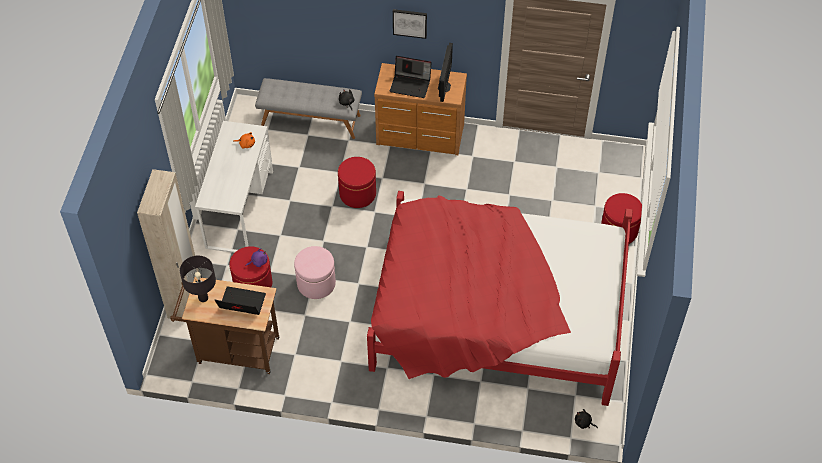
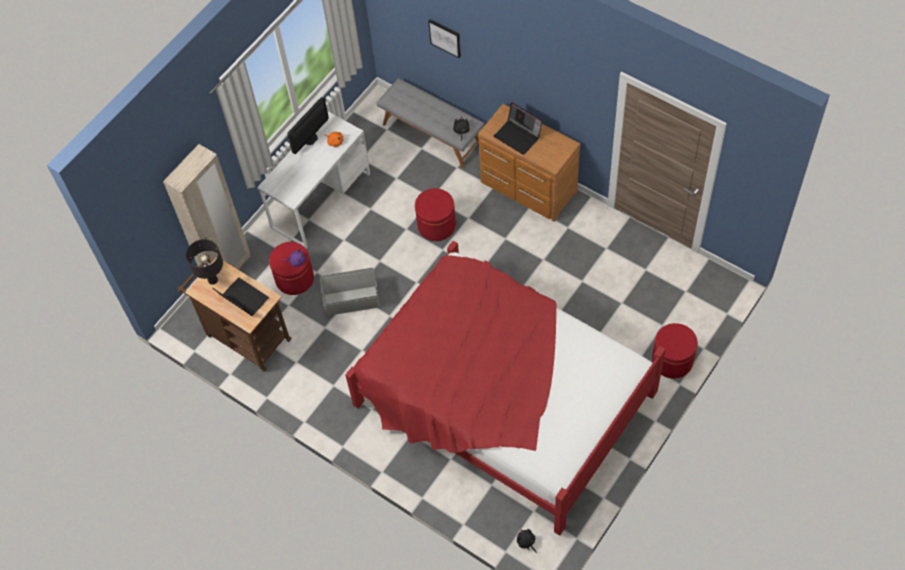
camera: 30 degrees right, 5 degrees up
pink ottoman [294,246,336,299] -> grey storage box [320,268,380,316]
picture [393,9,427,39] -> picture moved to [428,19,461,58]
monitor [438,43,453,102] -> monitor moved to [288,97,329,154]

